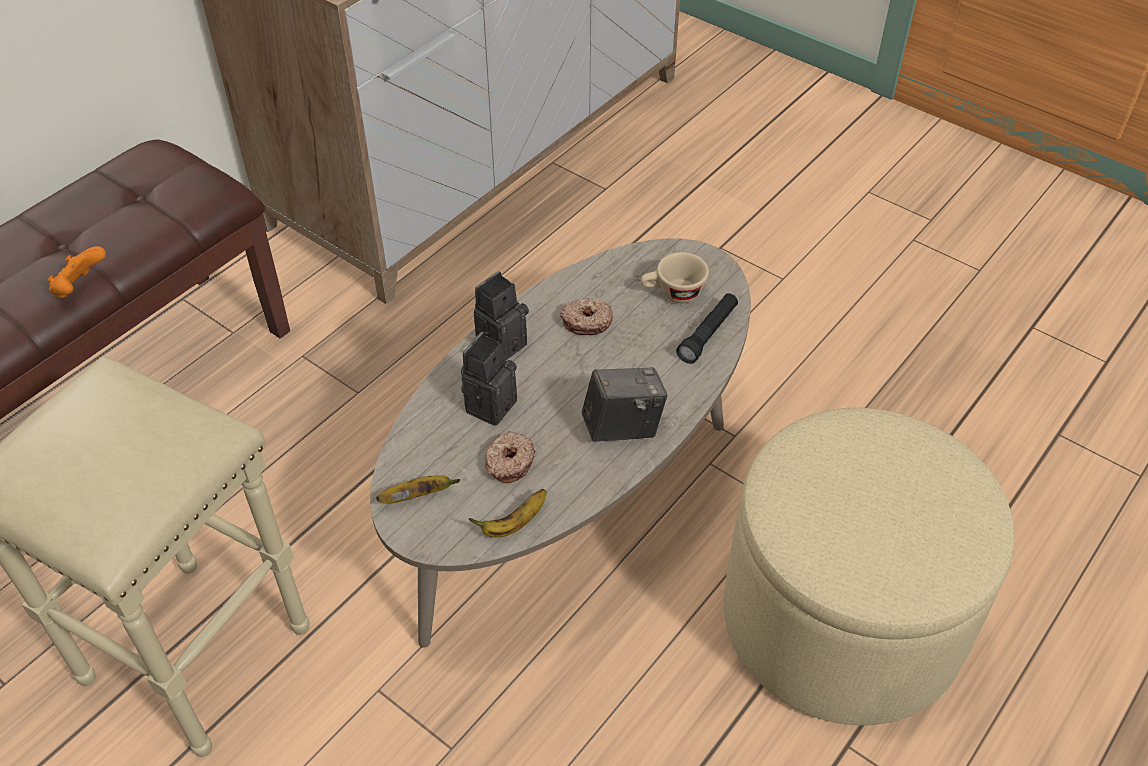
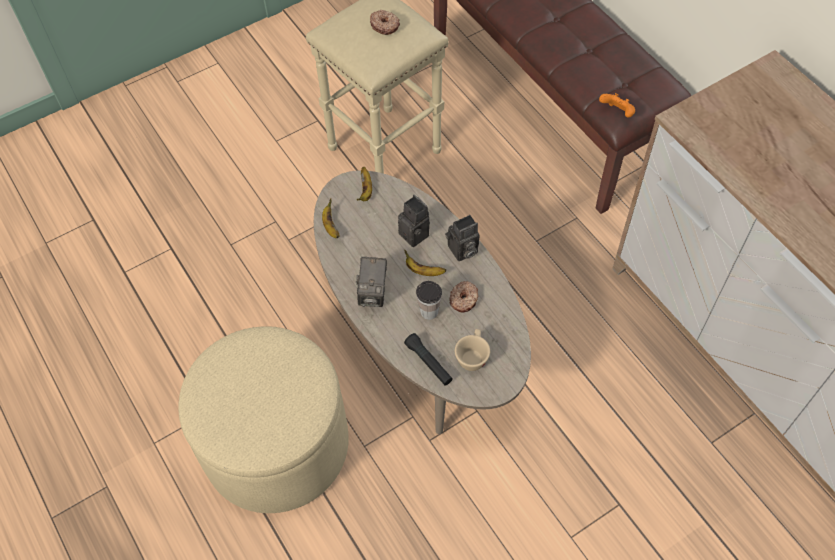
camera: 110 degrees right, 10 degrees up
orange game controller [47,246,106,298] -> orange game controller moved to [599,93,635,118]
camera [474,271,529,360] -> camera turned 90 degrees clockwise [445,215,480,261]
donut [485,431,535,483] -> donut moved to [370,10,400,35]
none -> banana [404,250,446,276]
none -> cup [416,281,442,320]

